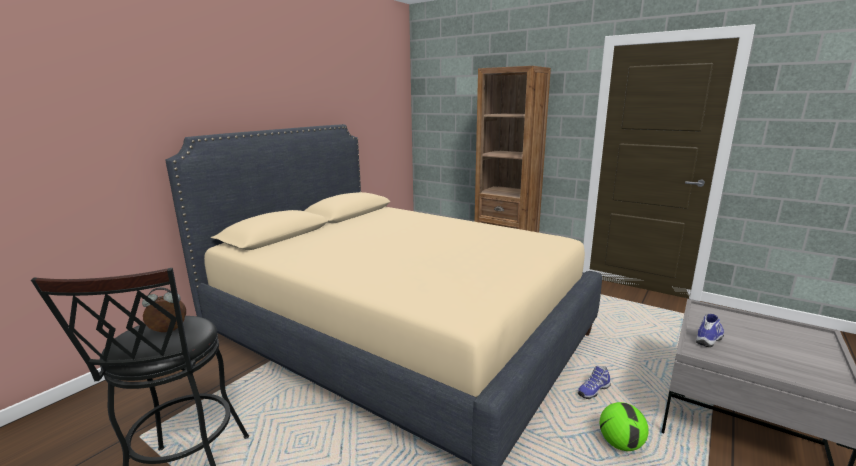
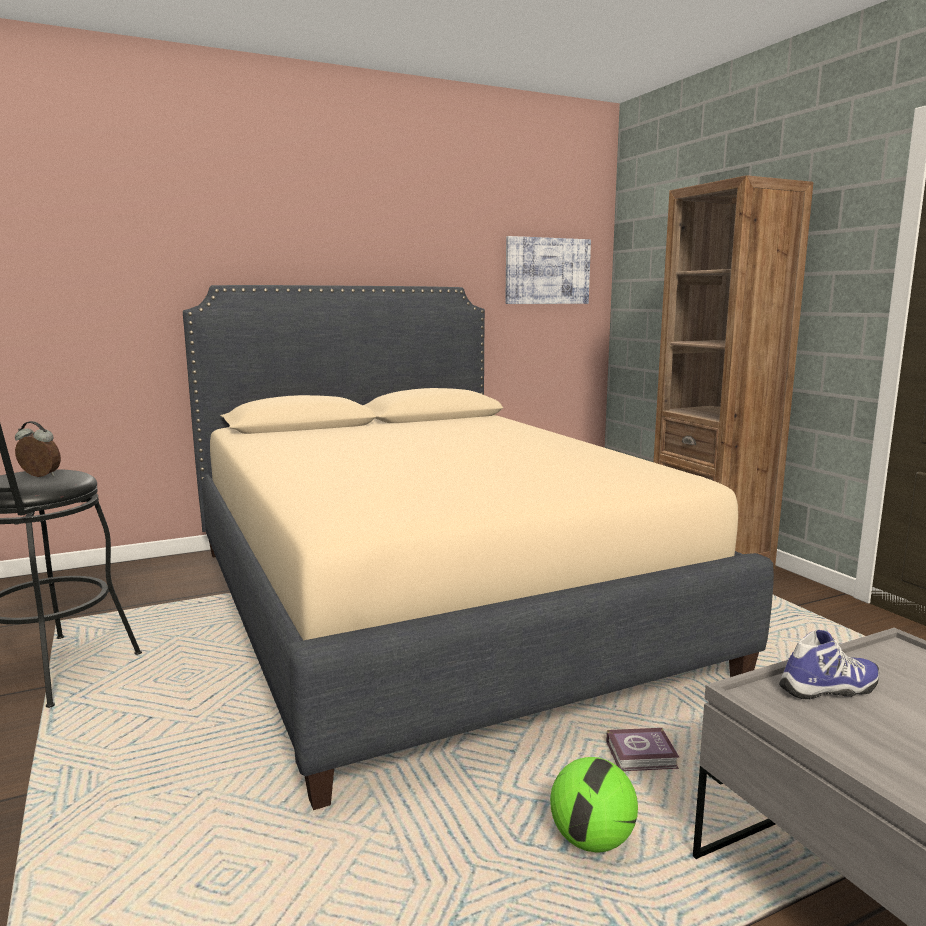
camera: 30 degrees right, 5 degrees down
shoe [578,366,611,399] -> book [606,728,680,771]
none -> picture [505,236,591,304]

